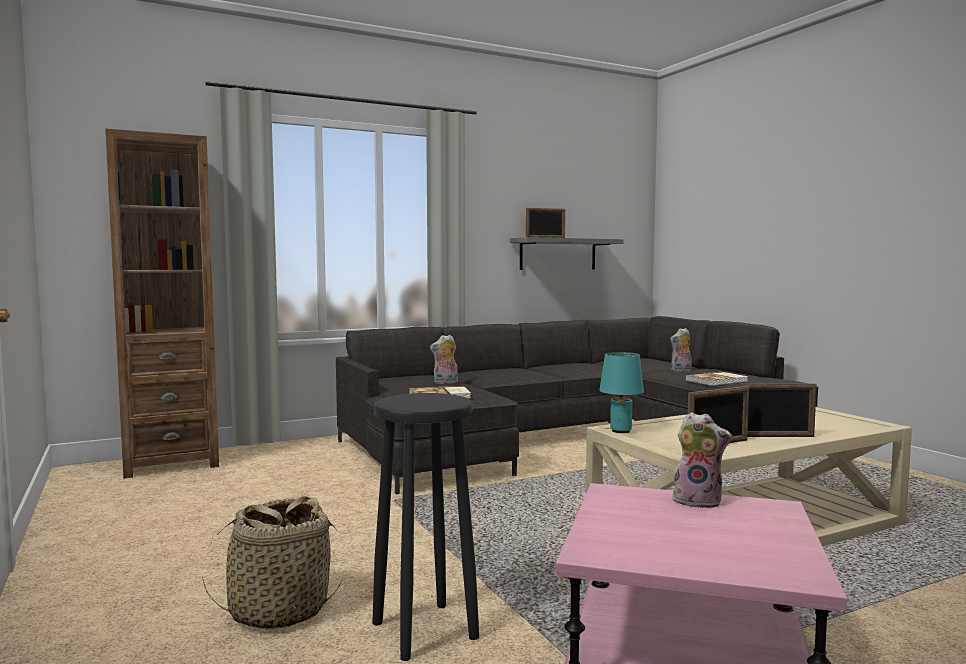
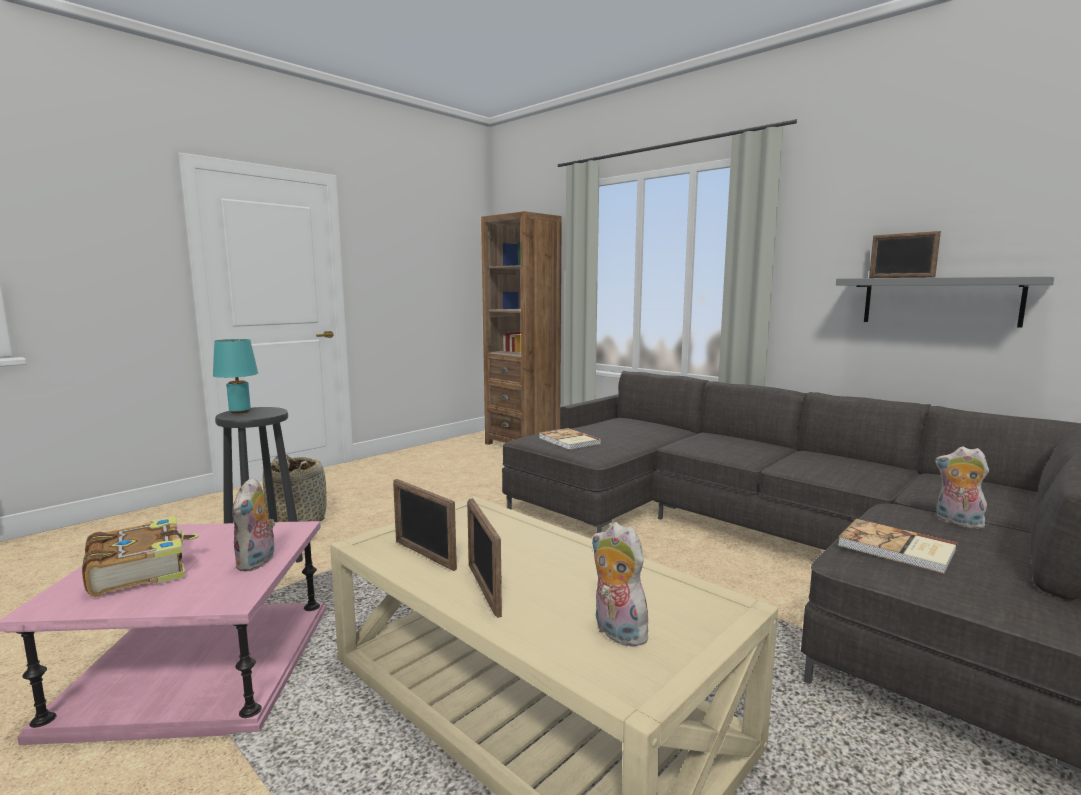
camera: 70 degrees right, 5 degrees up
plush toy [430,335,458,384] -> plush toy moved to [591,522,651,647]
turquoise table lamp [600,352,644,433] -> turquoise table lamp moved to [213,339,258,414]
none -> book [82,516,199,597]

